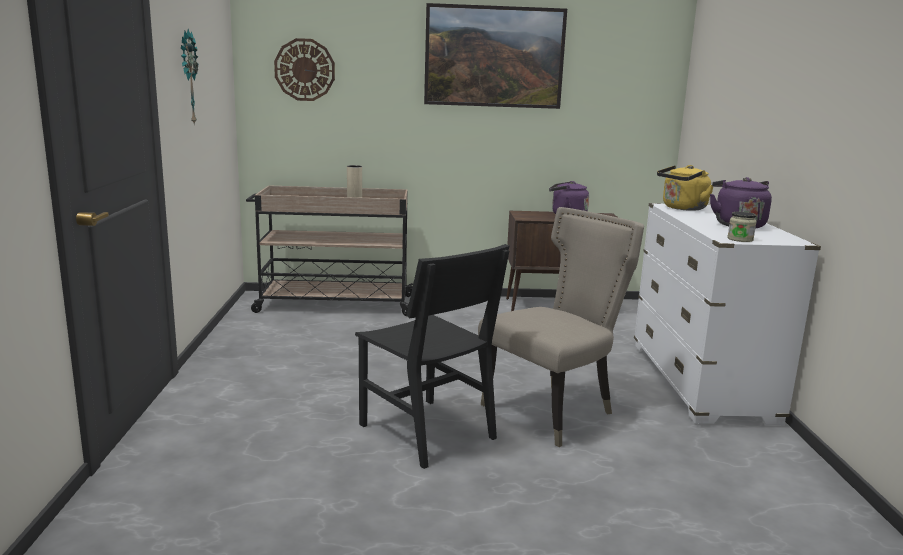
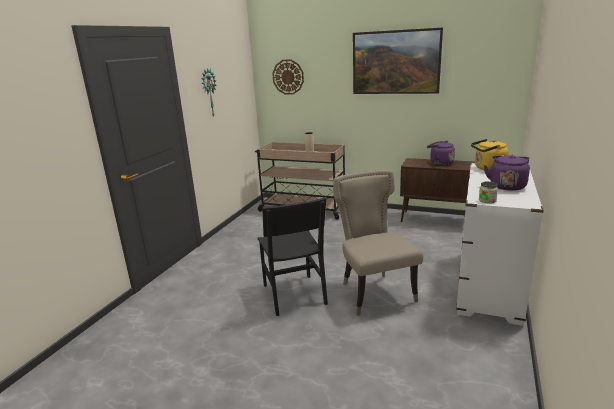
camera: 25 degrees right, 5 degrees up
beige chair [478,207,644,447] -> beige chair turned 90 degrees counterclockwise [333,170,423,316]

